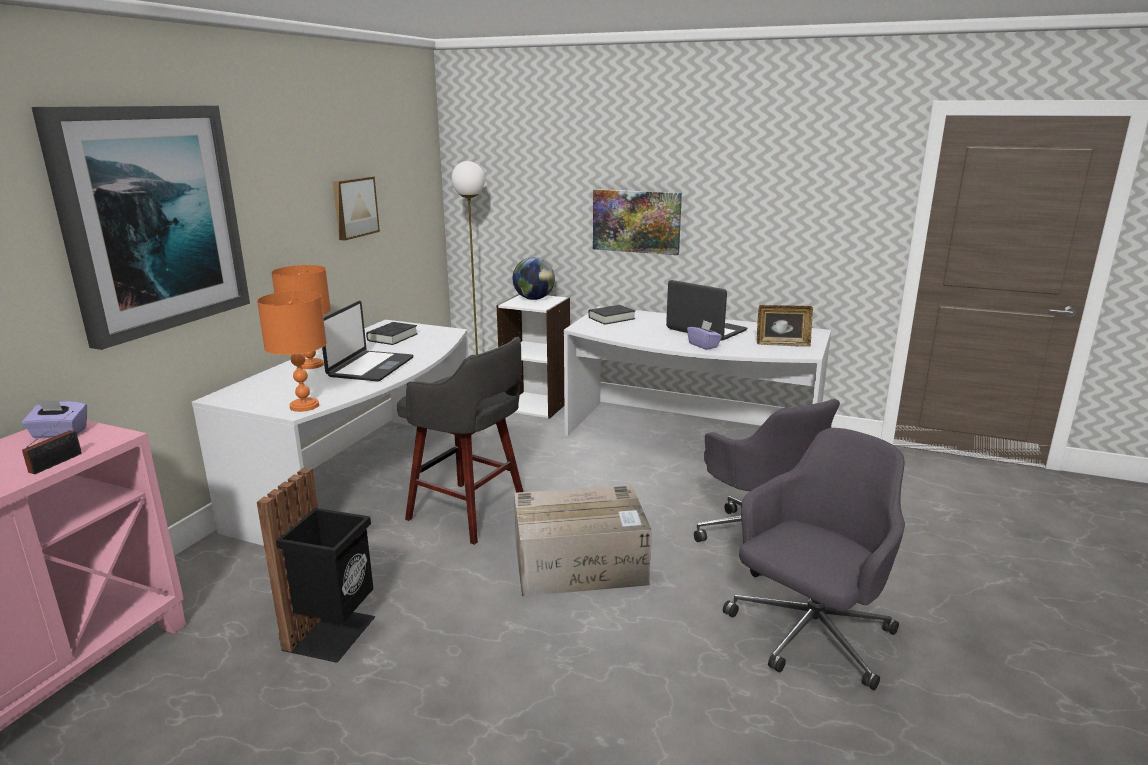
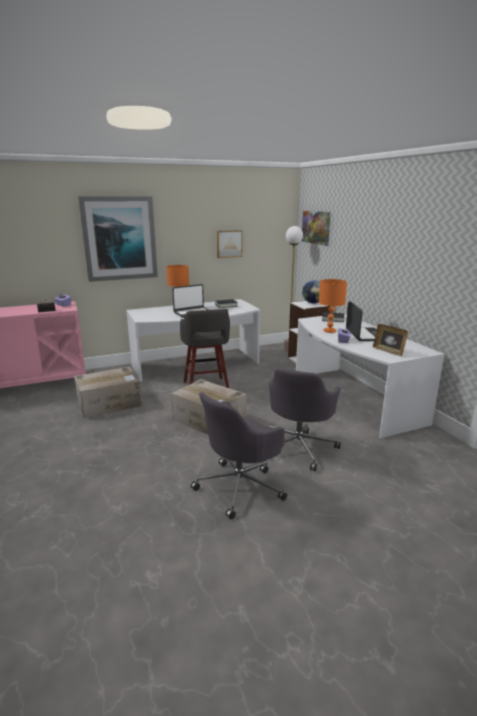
camera: 45 degrees right, 0 degrees up
orange table lamp [257,291,327,412] -> orange table lamp moved to [319,279,347,333]
black trash can [257,467,376,663] -> cardboard box [74,367,142,418]
picture [593,189,682,255] -> picture moved to [302,211,331,246]
grey office chair [723,428,905,690] -> grey office chair turned 135 degrees clockwise [191,392,287,519]

